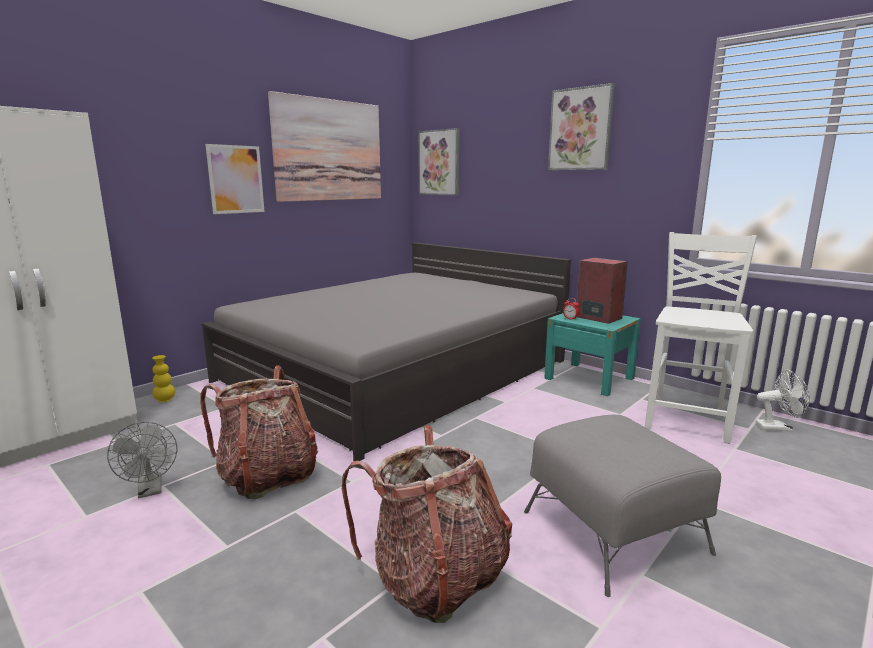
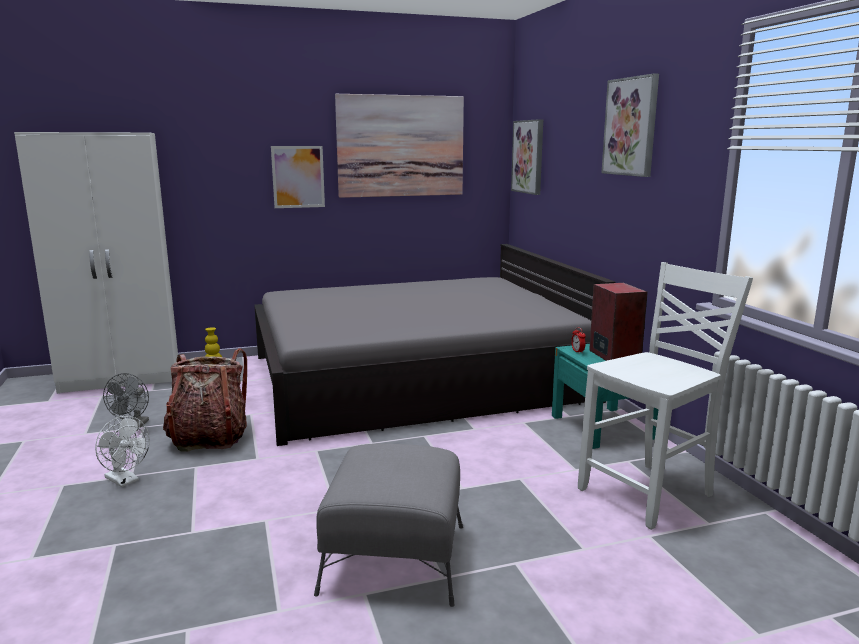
camera: 30 degrees right, 0 degrees up
backpack [342,425,512,623] -> none
white fan [756,370,810,432] -> white fan moved to [95,416,150,487]

